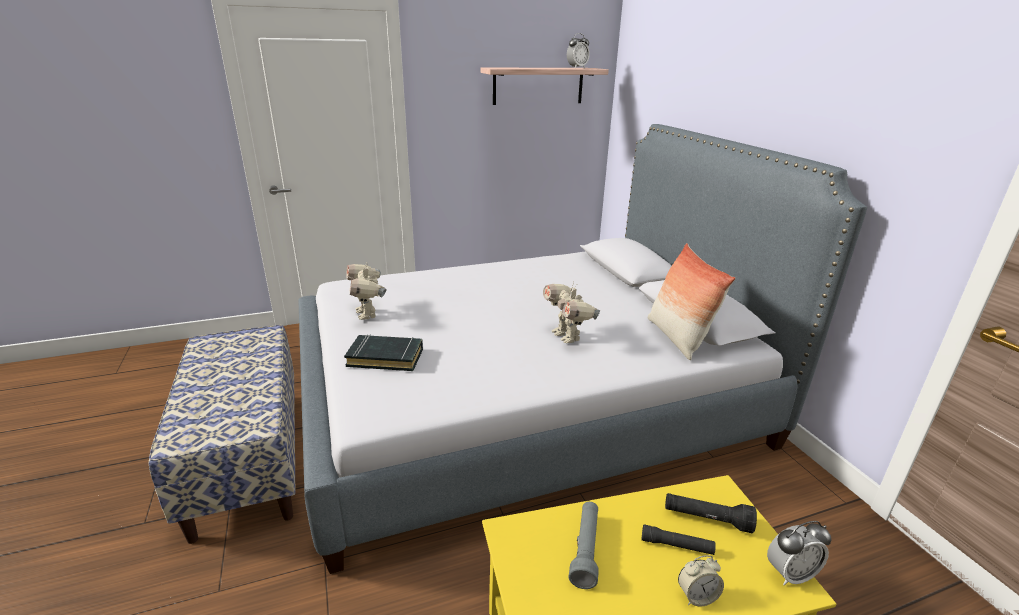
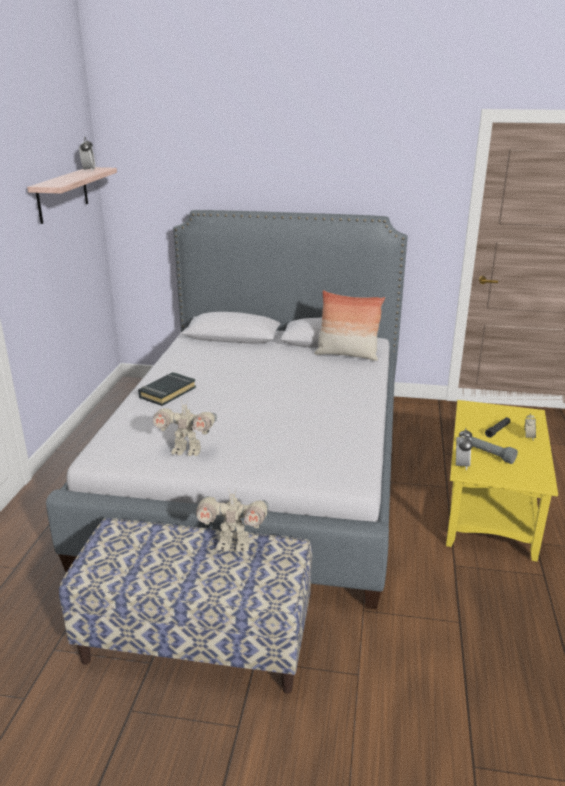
camera: 60 degrees left, 0 degrees up
black book [344,334,423,371] -> black book moved to [138,372,196,406]
toy robot [543,282,600,343] -> toy robot moved to [196,488,269,552]
black flashlight [665,493,757,533] -> none
alarm clock [767,521,831,585] -> alarm clock moved to [456,428,473,471]

